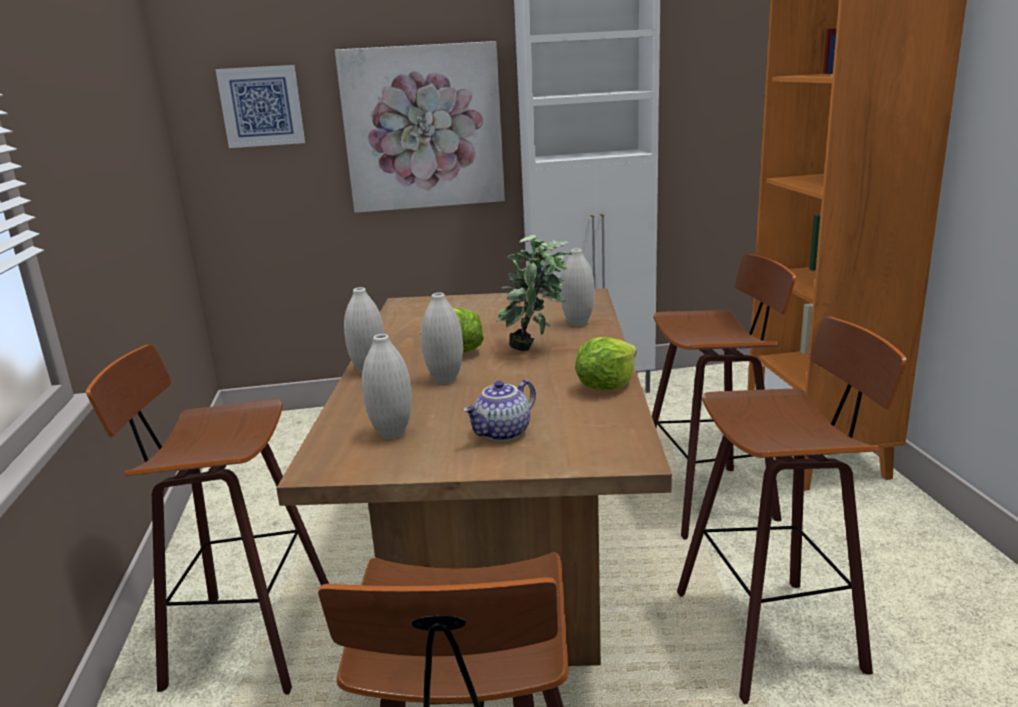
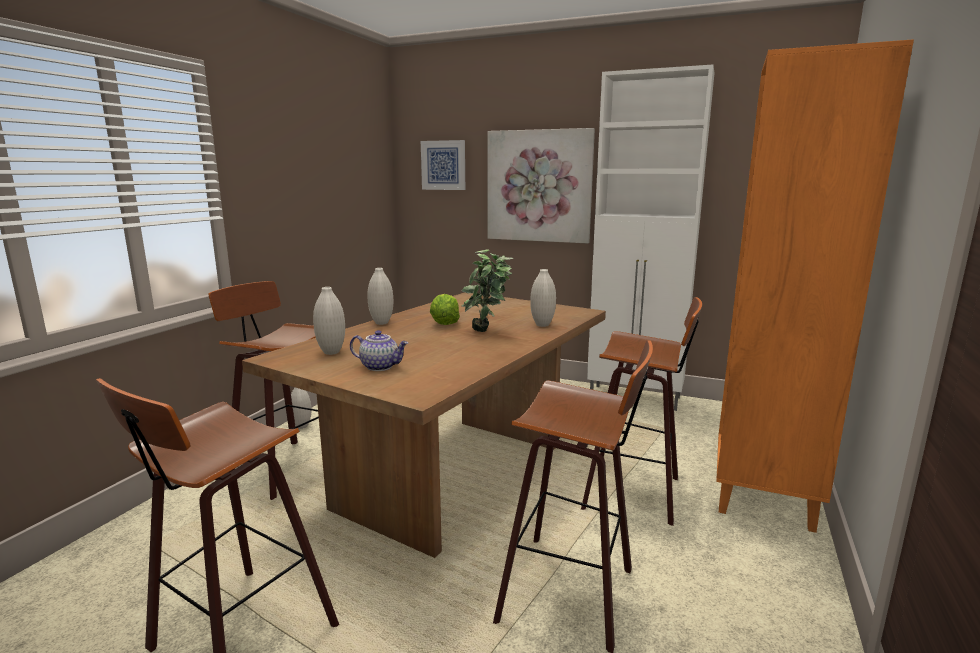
camera: 30 degrees right, 5 degrees down
white vase [421,293,463,384] -> white vase moved to [291,387,311,429]
teapot [463,380,536,441] -> teapot turned 150 degrees counterclockwise [350,330,408,371]
lettuce [575,337,637,390] -> none

